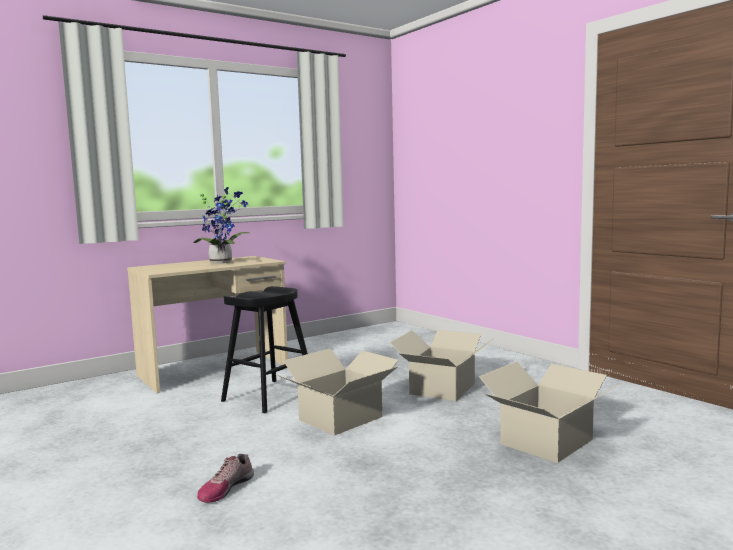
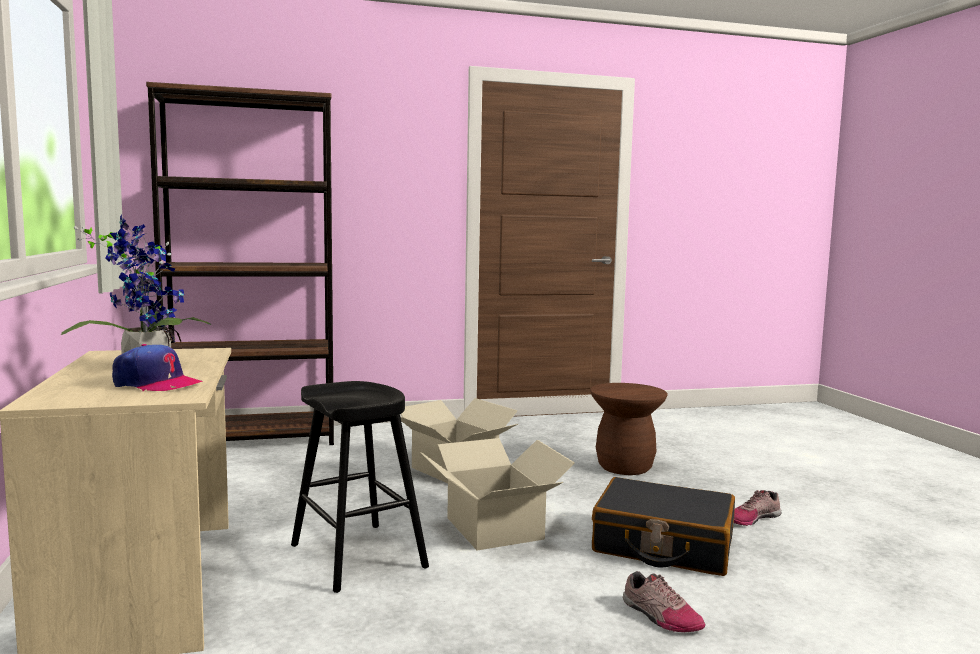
camera: 70 degrees left, 0 degrees up
cardboard box [479,362,620,463] -> brown stool [590,383,668,475]
none -> cap [112,344,203,391]
none -> brown bookcase [146,82,334,445]
none -> black suitcase [592,477,735,576]
none -> shoe [734,490,782,526]

